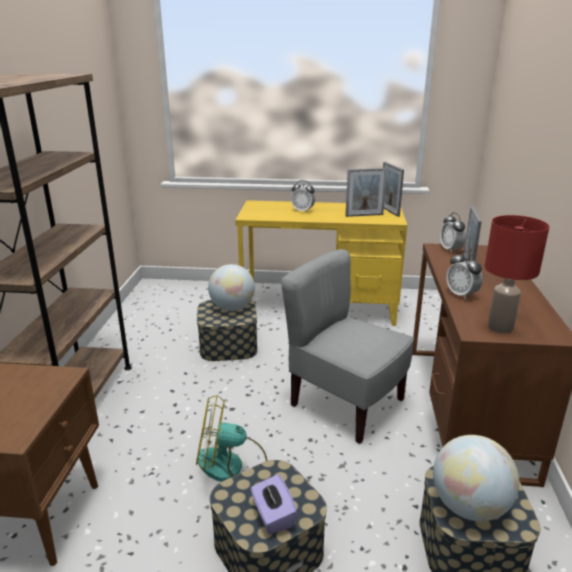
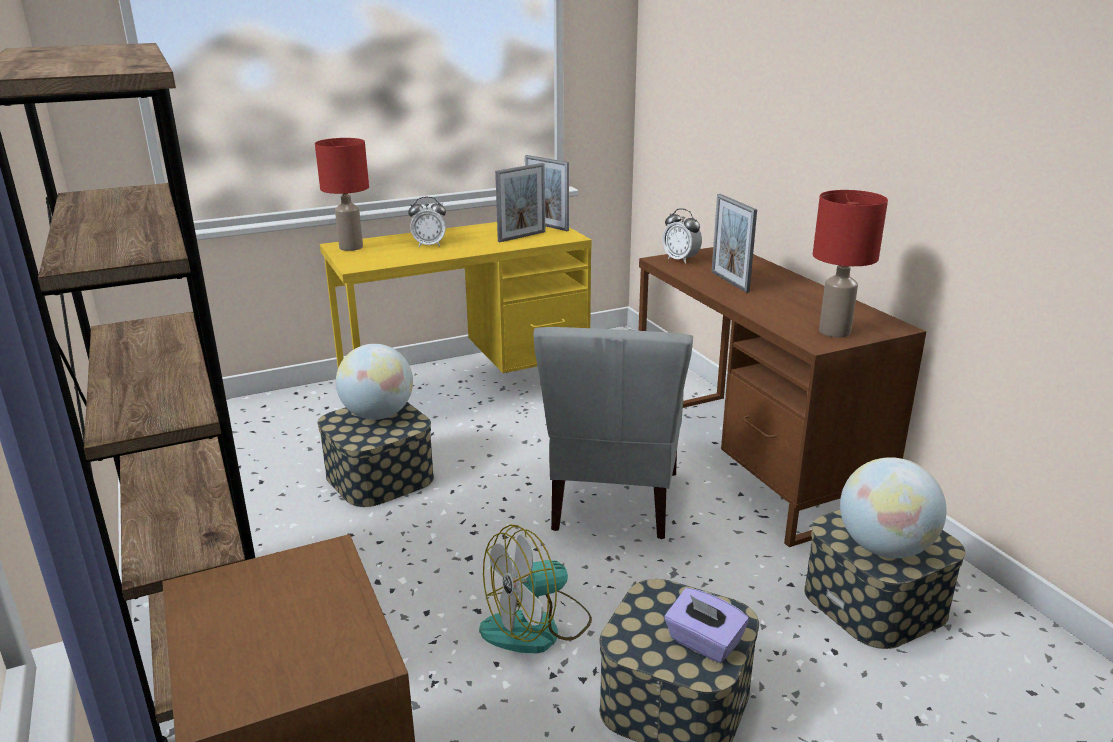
camera: 30 degrees left, 0 degrees up
grey chair [281,249,414,444] -> grey chair turned 90 degrees counterclockwise [533,327,693,539]
alarm clock [446,251,483,300] -> none
none -> red table lamp [315,138,369,251]

